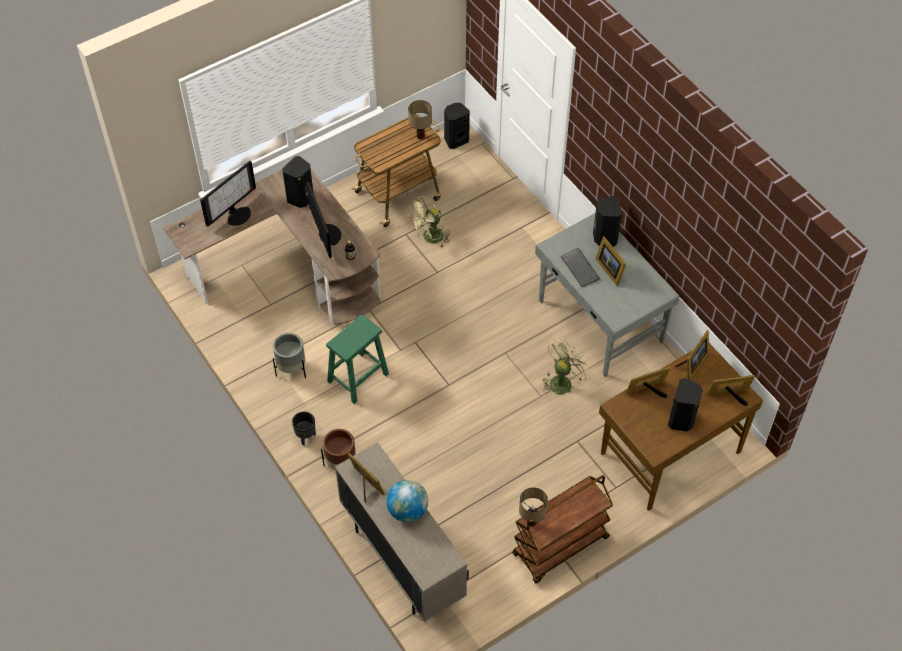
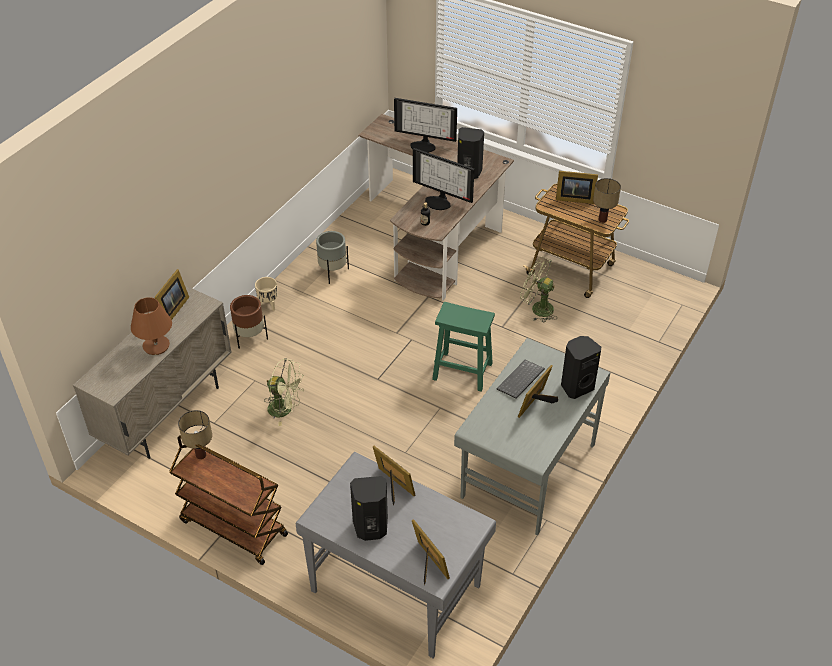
camera: 65 degrees right, 10 degrees down
black planter [292,411,316,445] -> beige planter [255,277,278,311]
monitor [307,182,341,258] -> monitor turned 75 degrees clockwise [413,148,474,210]
green stool [326,314,389,404] -> green stool moved to [432,302,495,392]
globe [386,480,428,522] -> brown table lamp [131,297,172,355]
black speaker [444,103,470,149] -> none
green fan [542,339,591,394] -> green fan moved to [264,358,304,426]
brown desk [599,343,763,511] -> grey desk [295,452,496,659]
picture frame [674,330,709,380] -> picture frame moved to [556,171,598,204]

